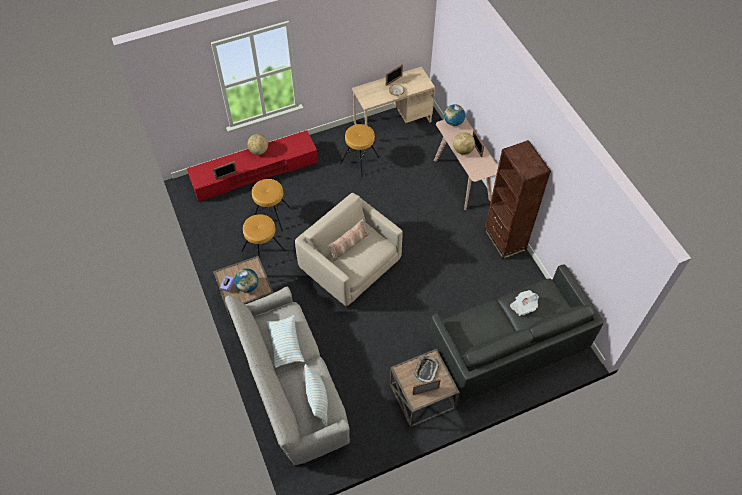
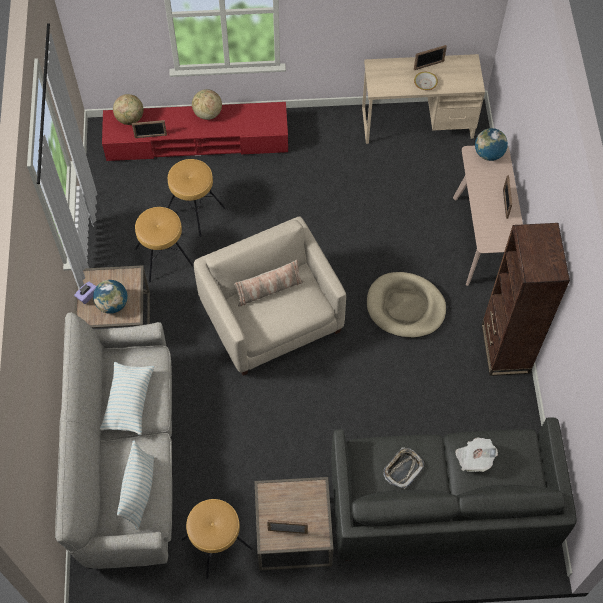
camera: 20 degrees right, 5 degrees up
brown stool [340,124,380,177] -> brown stool moved to [181,499,252,579]
tray [414,355,439,383] -> tray moved to [383,447,424,489]
globe [453,132,475,155] -> globe moved to [113,94,143,125]
none -> beige dog bed [367,272,446,338]

